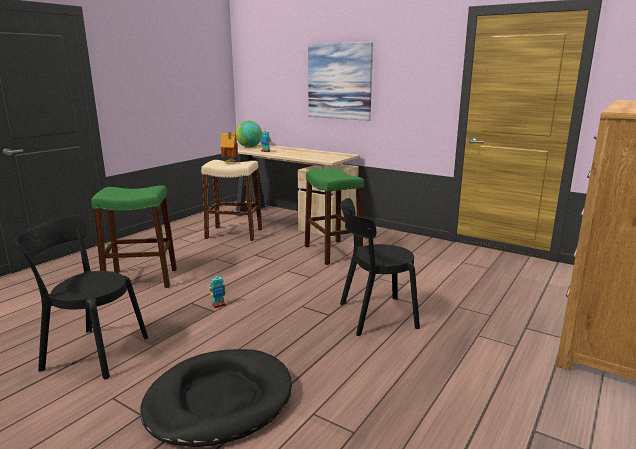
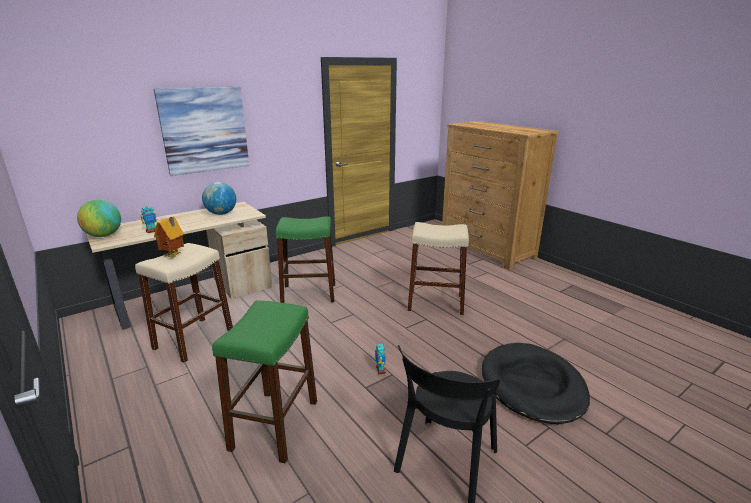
camera: 70 degrees left, 5 degrees up
black chair [340,198,420,336] -> beige stool [408,222,469,315]
none -> globe [202,182,236,215]

